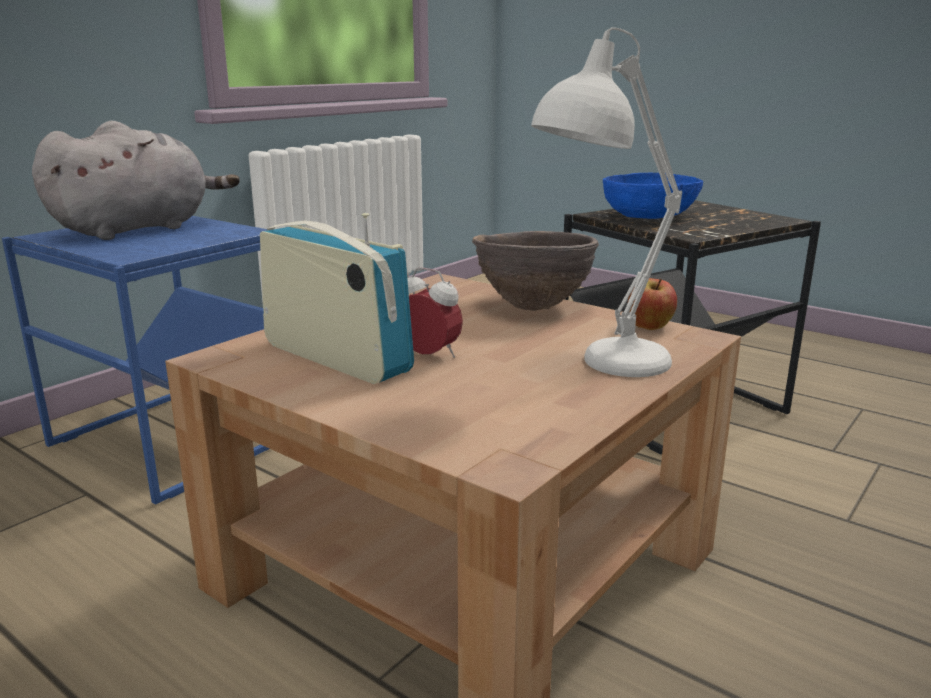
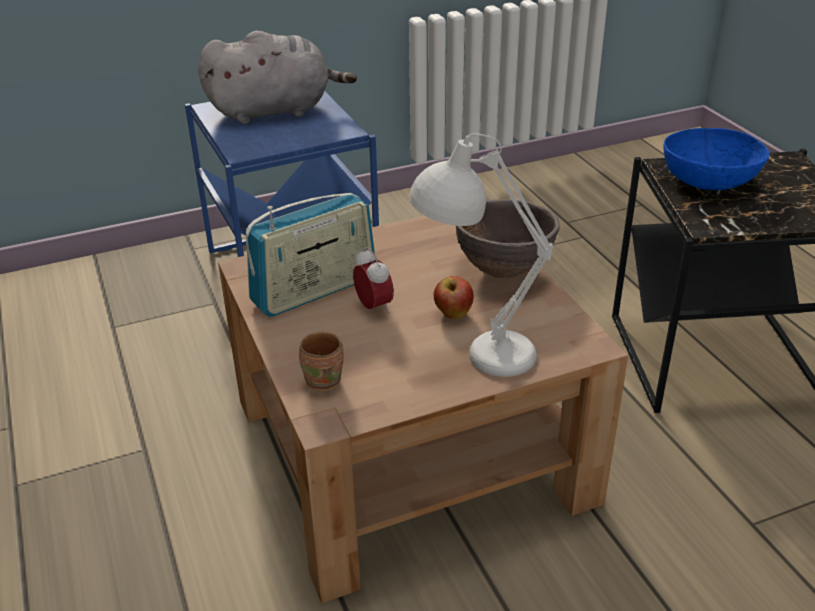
camera: 30 degrees right, 15 degrees up
radio [260,213,414,384] -> radio turned 75 degrees clockwise [246,193,375,317]
apple [628,278,677,330] -> apple moved to [434,276,474,319]
none -> brown mug [299,331,344,392]

